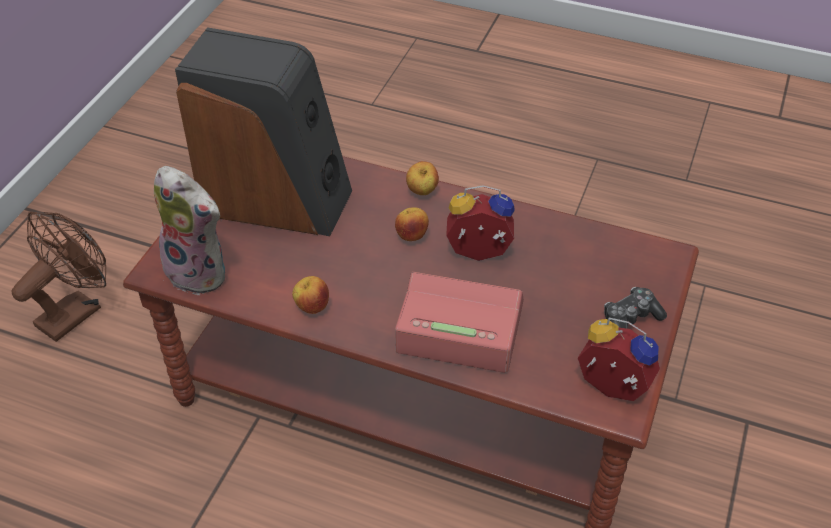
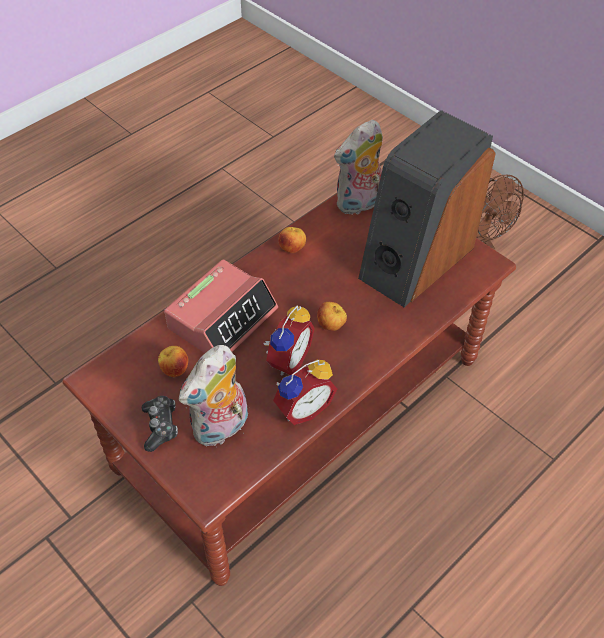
camera: 115 degrees right, 5 degrees up
apple [406,161,439,195] -> apple moved to [158,346,188,377]
alarm clock [578,318,660,401] -> alarm clock moved to [273,360,337,425]
none -> plush toy [179,345,248,446]

